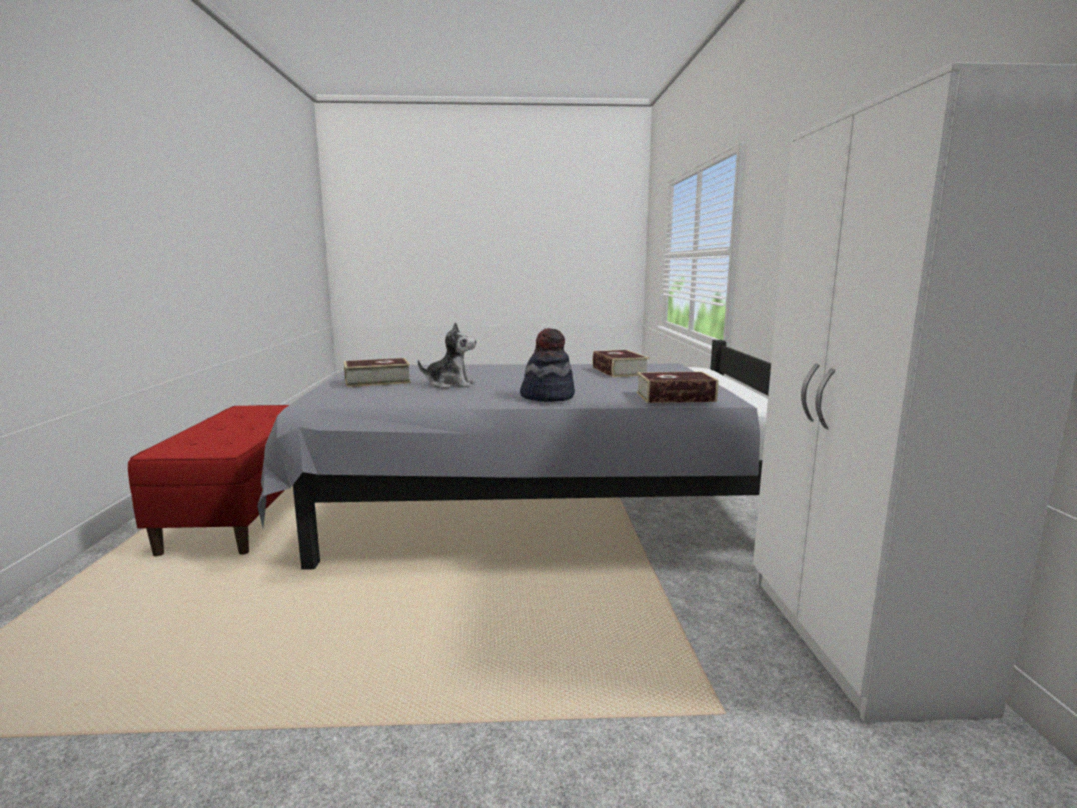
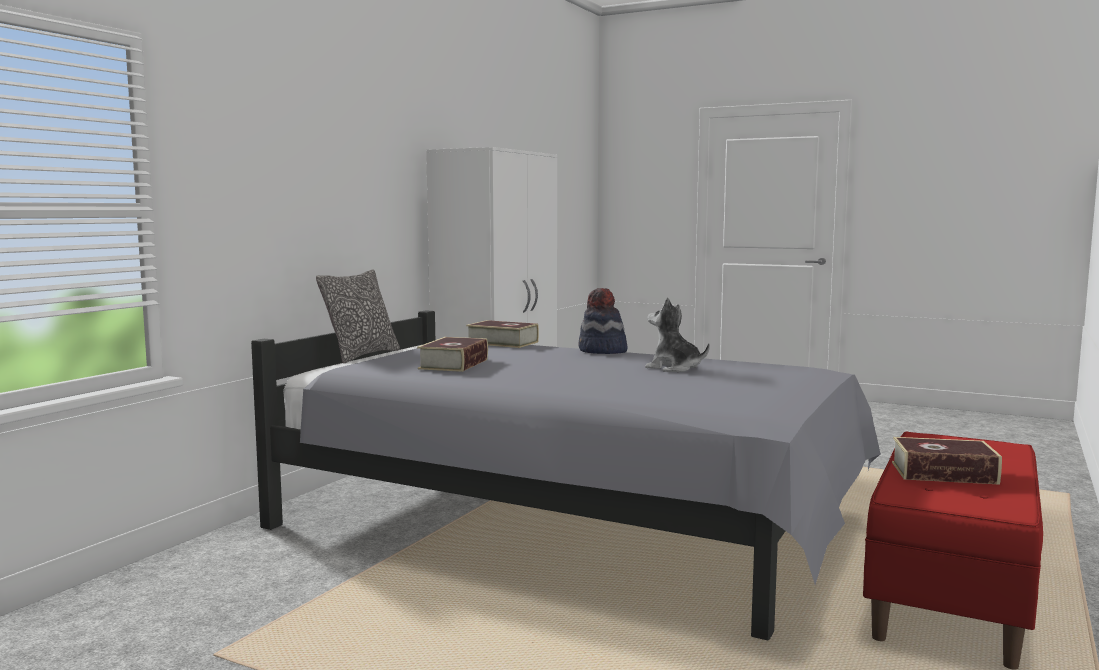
camera: 150 degrees left, 5 degrees down
book [344,358,411,387] -> book moved to [892,437,1002,485]
none -> pillow [316,270,400,363]

